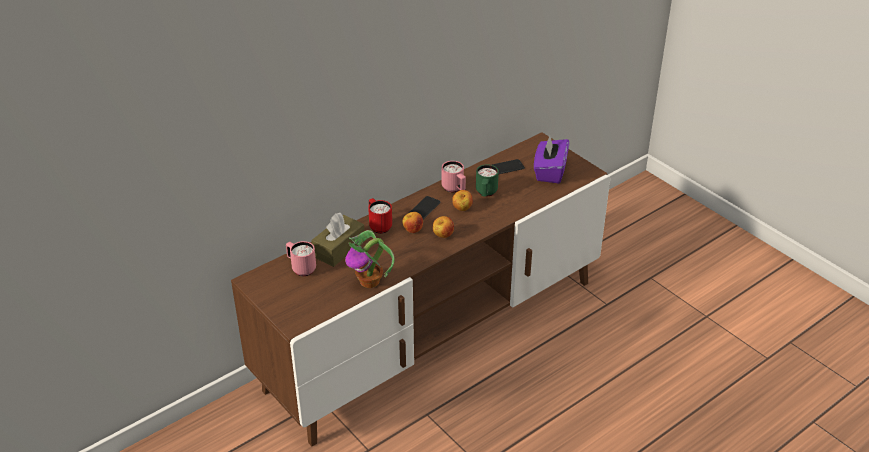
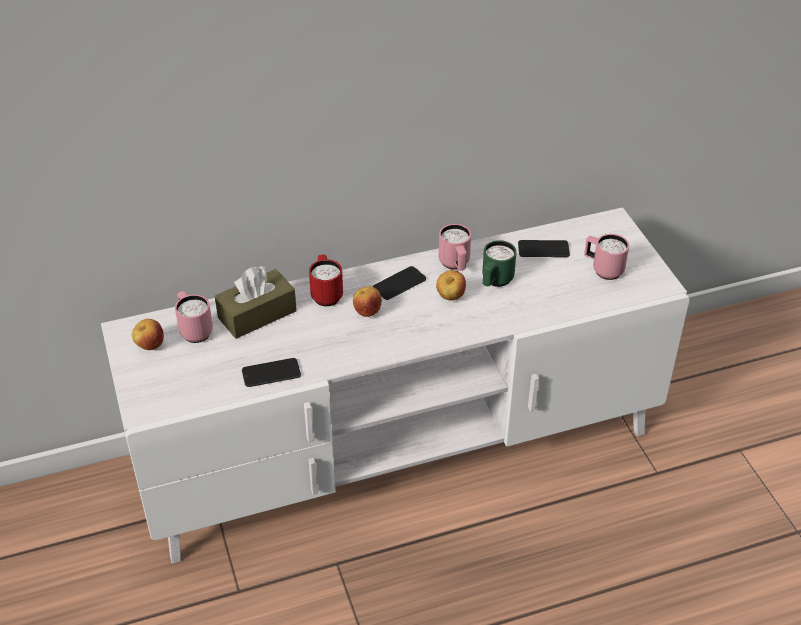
camera: 20 degrees right, 5 degrees up
brown tv stand [231,132,610,446] -> white tv stand [101,207,690,564]
potted plant [345,230,395,288] -> phone [242,358,301,387]
apple [433,216,454,238] -> apple moved to [132,319,164,350]
purple tissue box [534,135,569,183] -> pink mug [584,234,629,280]

